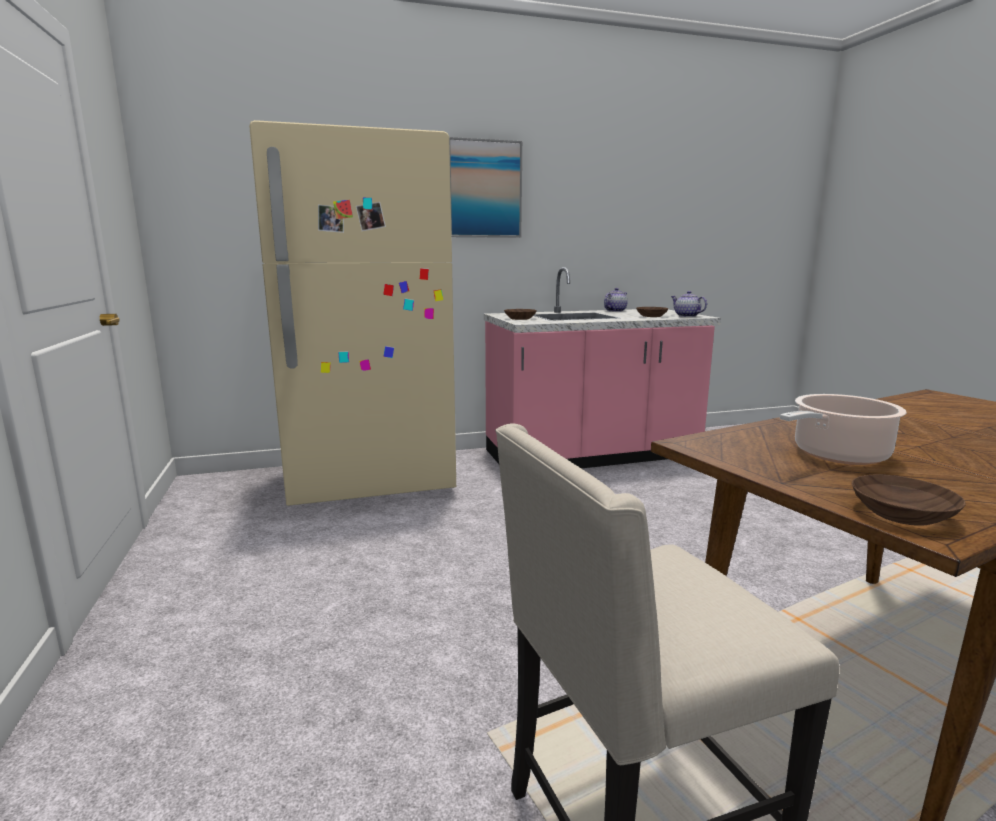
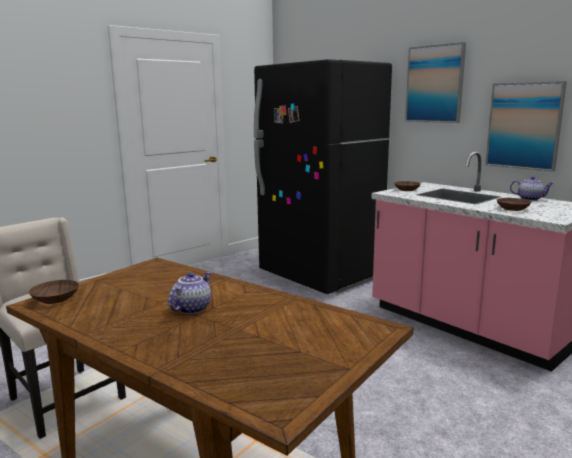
camera: 65 degrees right, 0 degrees up
beige fridge [249,120,456,506] -> black fridge [254,59,392,294]
teapot [671,291,707,317] -> teapot moved to [168,272,211,314]
cooking pot [780,394,907,465] -> none
none -> picture [485,81,567,172]

